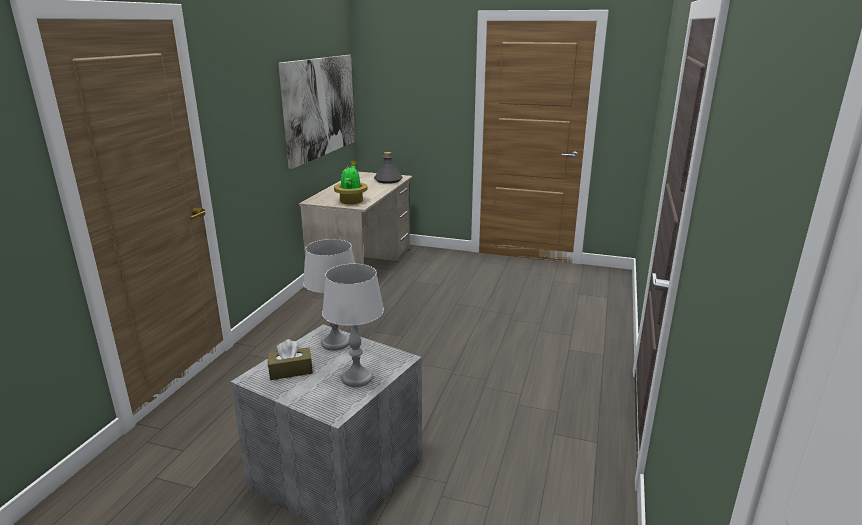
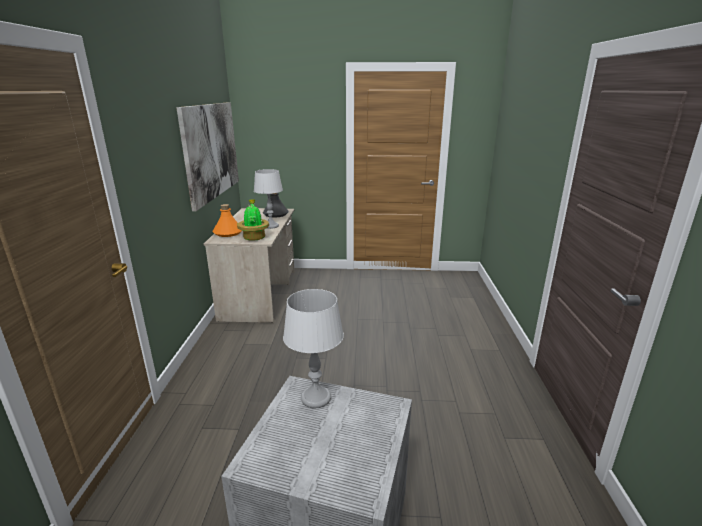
camera: 15 degrees left, 0 degrees up
brown tissue box [267,339,313,380] -> none
grey table lamp [322,264,384,387] -> grey table lamp moved to [254,169,283,229]
none -> orange bottle [213,204,242,237]

